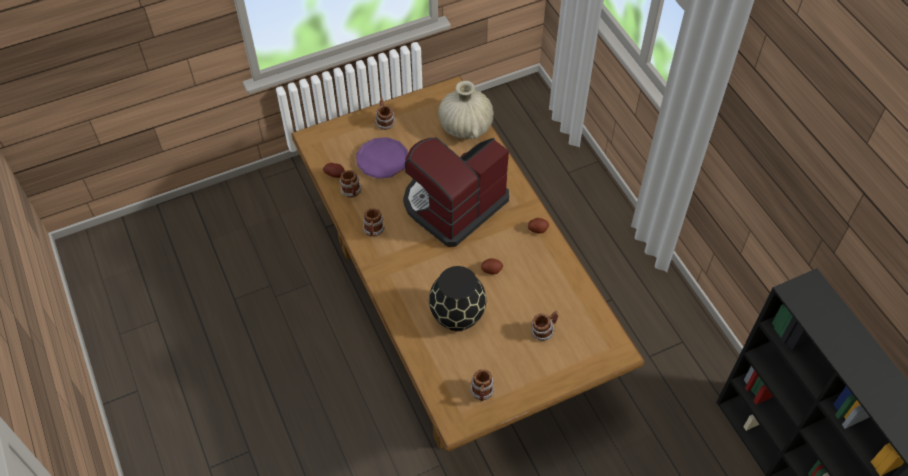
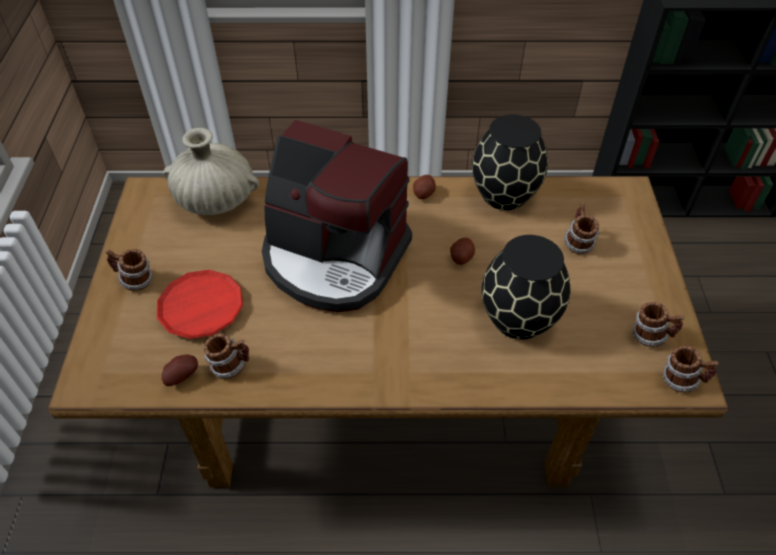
camera: 65 degrees left, 5 degrees down
purple plate [356,137,408,179] -> red plate [157,270,243,339]
mug [363,208,385,236] -> mug moved to [663,346,719,393]
coffee machine [403,137,509,247] -> coffee machine turned 45 degrees counterclockwise [262,120,412,312]
none -> black vase [472,114,548,210]

